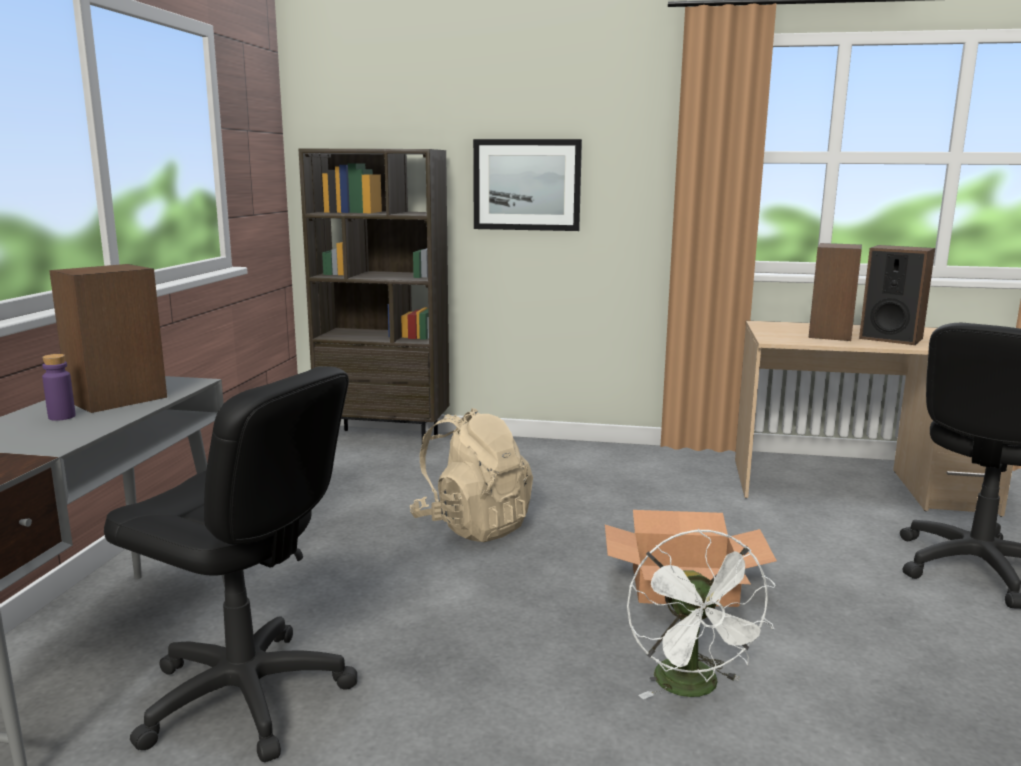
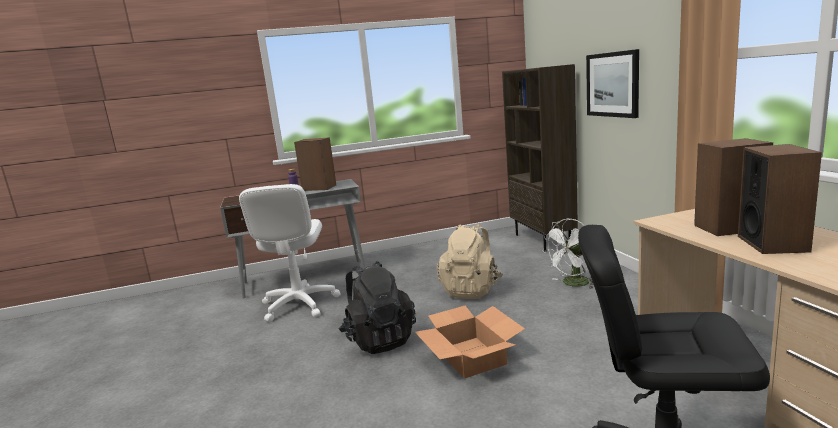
camera: 65 degrees right, 0 degrees up
black office chair [104,366,357,763] -> white office chair [239,184,341,322]
white fan [627,529,776,699] -> white fan moved to [542,219,593,289]
none -> black backpack [339,261,416,354]

